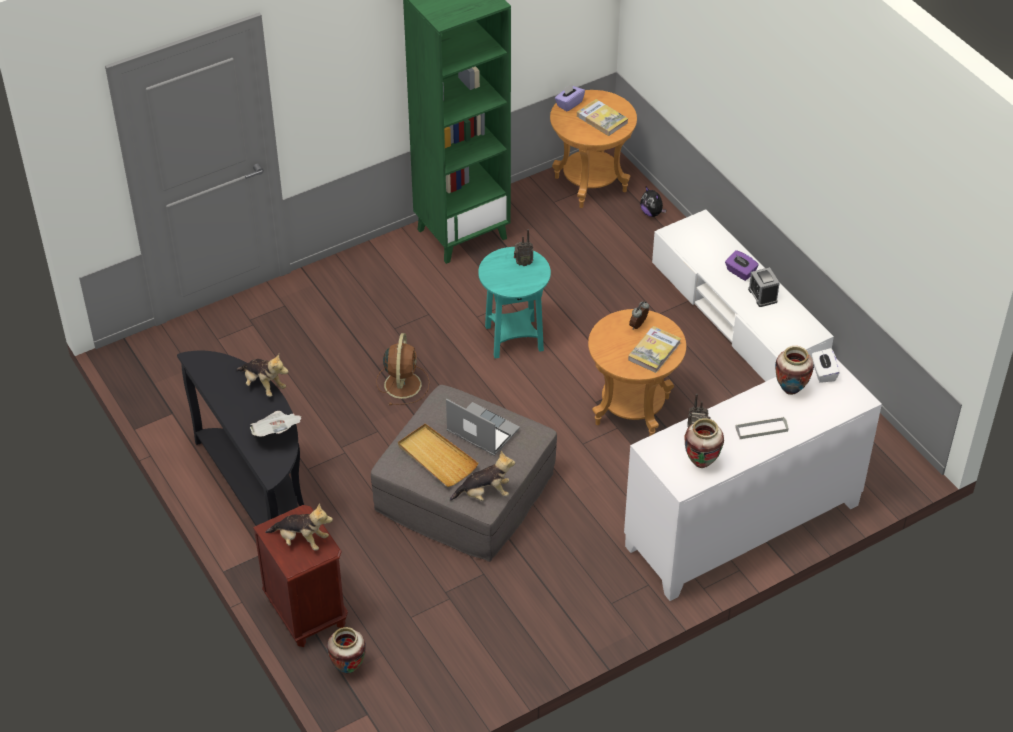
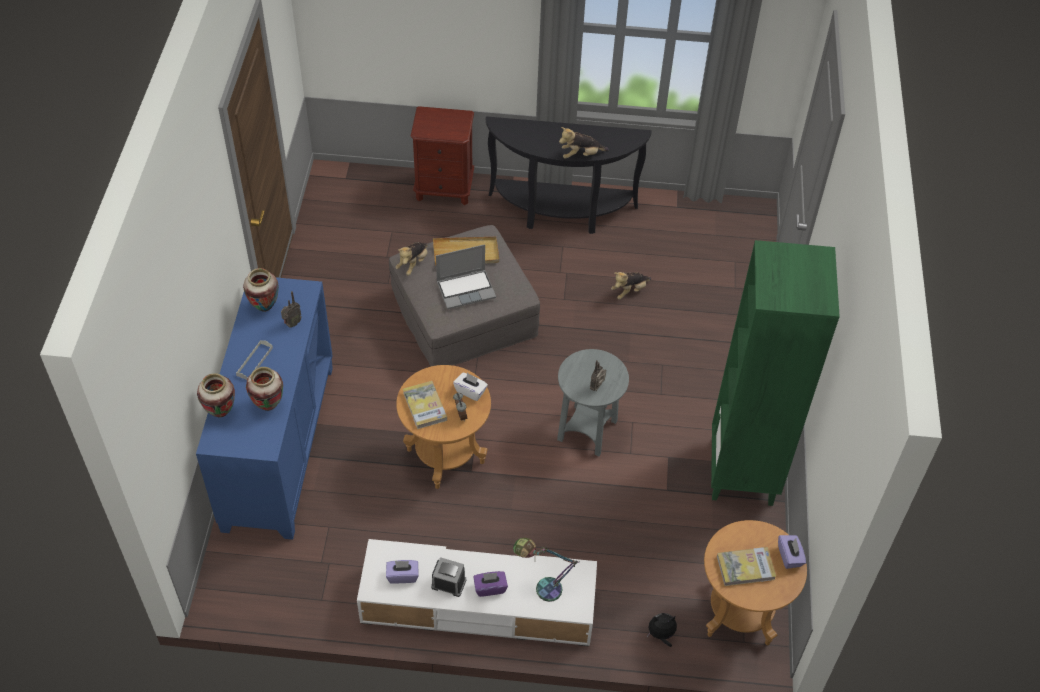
camera: 125 degrees right, 5 degrees up
newspaper [250,411,301,437] -> none
plush toy [265,503,333,551] -> plush toy moved to [611,272,651,300]
vase [327,627,366,673] -> vase moved to [197,373,235,417]
brown fan [376,333,430,405] -> none
turquoise side table [478,247,551,358] -> grey side table [557,349,629,456]
white cabinet [624,360,882,601] -> blue cabinet [196,277,333,540]
white tissue box [812,348,840,383] -> white tissue box moved to [453,373,488,401]
none -> purple tissue box [386,560,419,584]
none -> table lamp [513,538,579,602]

